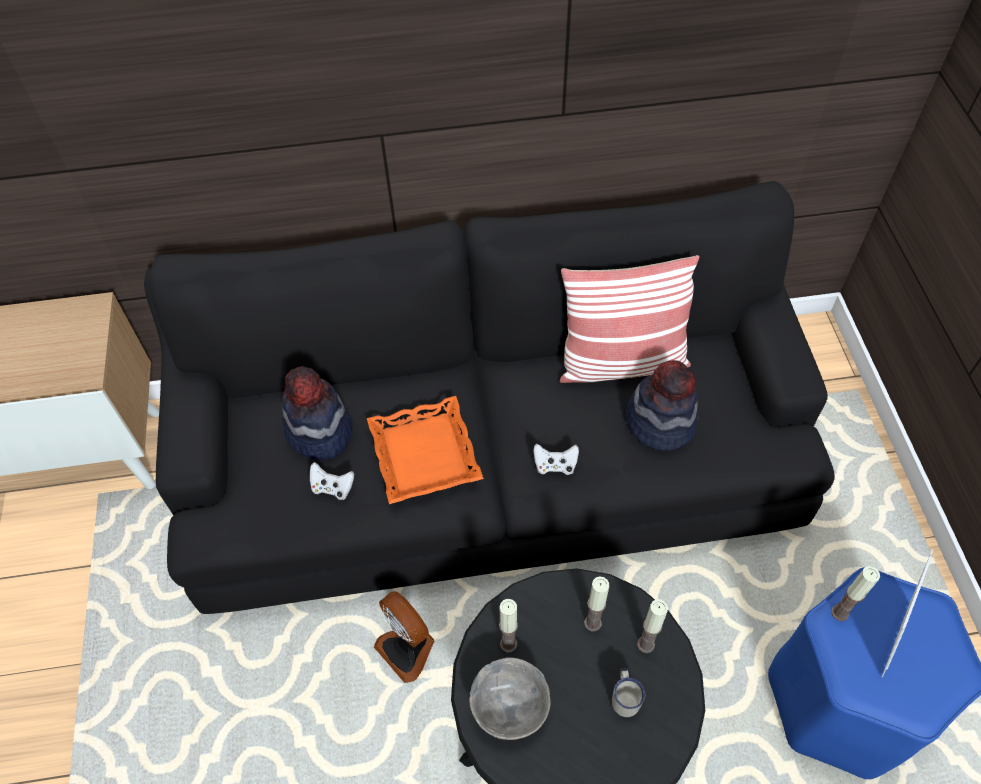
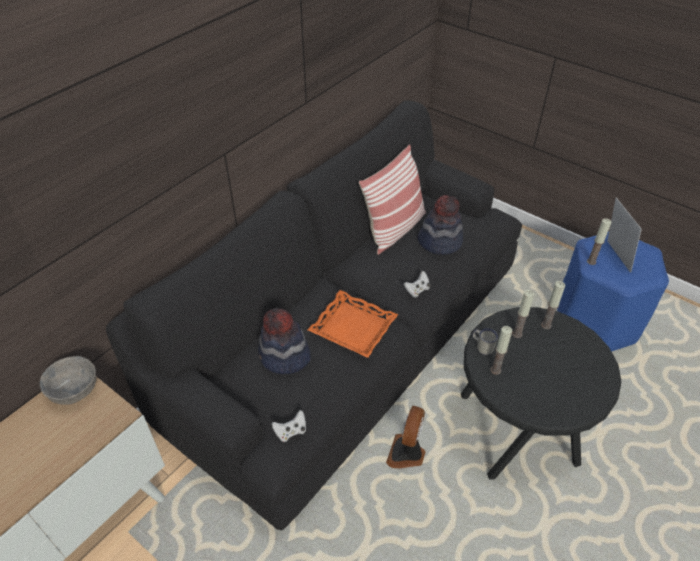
camera: 45 degrees left, 10 degrees down
white game controller [310,462,354,500] -> white game controller moved to [272,410,306,442]
fan [374,591,434,683] -> fan turned 105 degrees clockwise [386,406,425,468]
grey bowl [469,657,550,740] -> grey bowl moved to [40,356,96,405]
white mug [612,668,645,717] -> white mug moved to [472,328,498,355]

